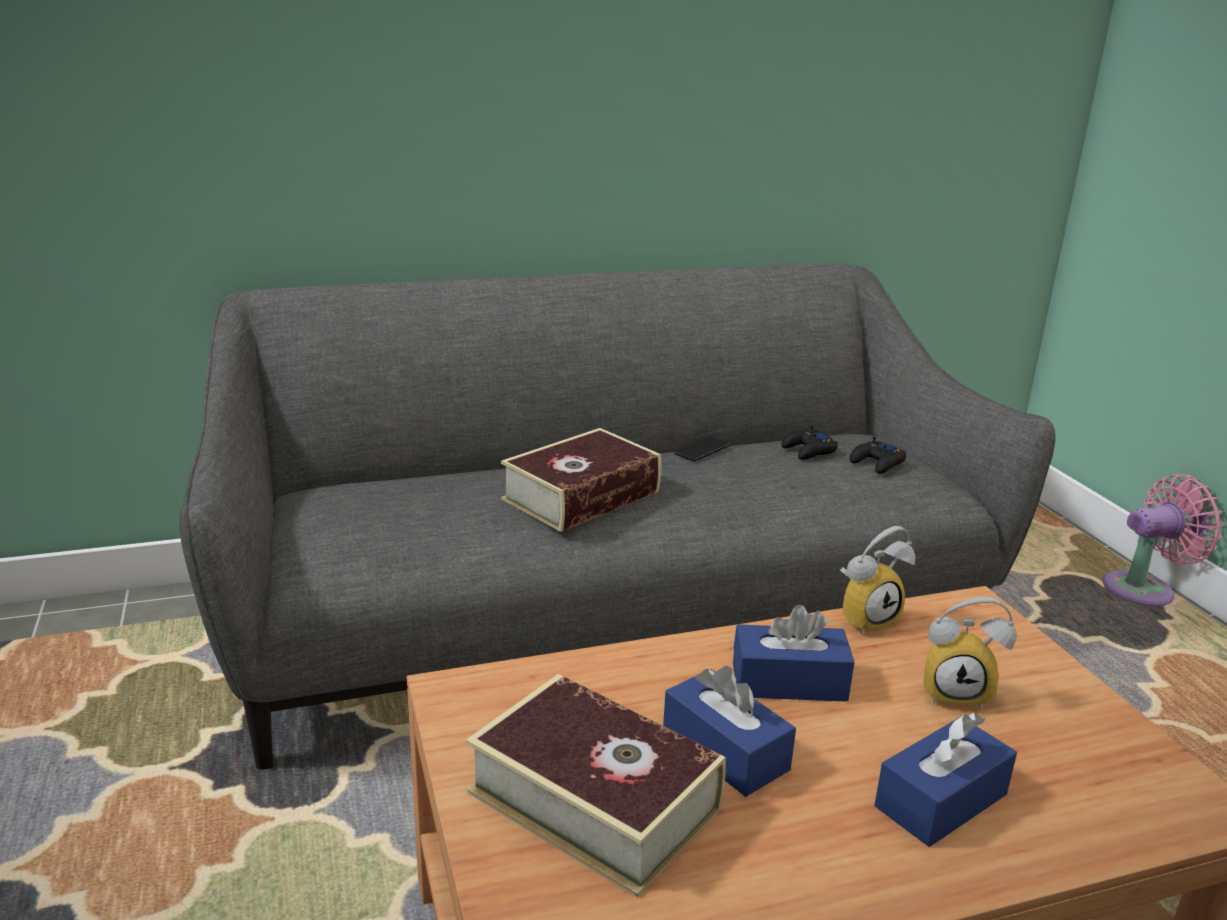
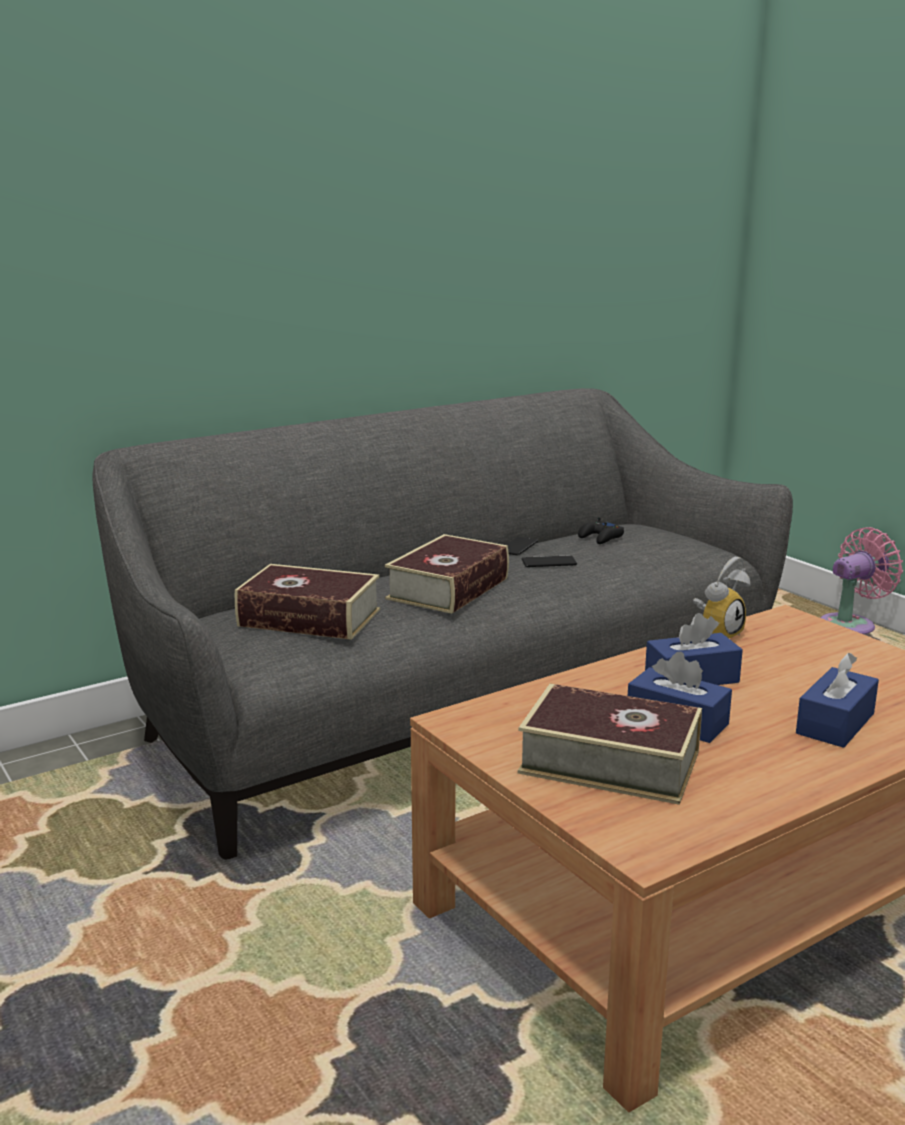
camera: 15 degrees left, 5 degrees down
black game controller [850,437,906,474] -> none
alarm clock [923,597,1016,710] -> none
none -> book [235,564,380,640]
none -> phone [522,555,577,567]

